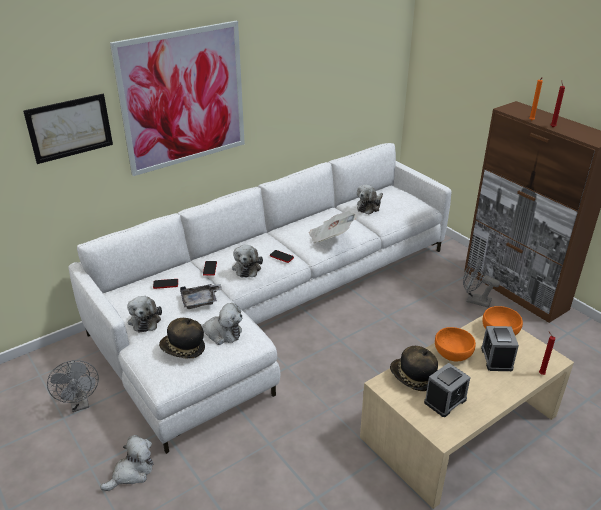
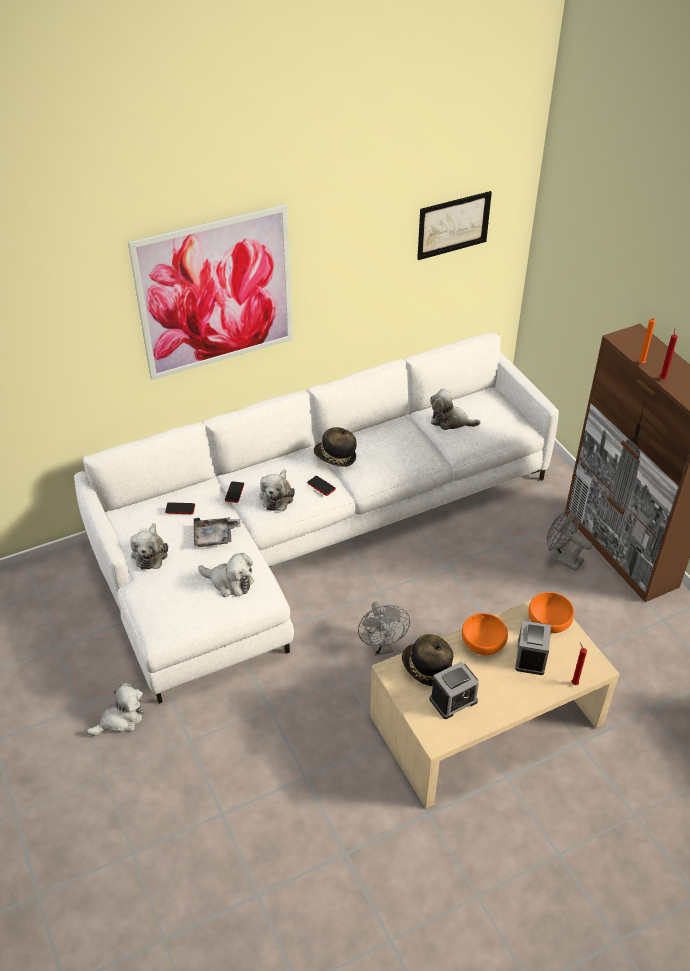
camera: 10 degrees right, 10 degrees up
picture [23,94,113,164] -> picture moved to [417,191,492,260]
grey fan [47,360,99,412] -> grey fan moved to [358,601,410,656]
hat [159,318,205,358] -> hat moved to [314,427,357,467]
newspaper [309,211,356,243] -> none
plush toy [357,185,383,214] -> plush toy turned 60 degrees clockwise [430,389,481,430]

